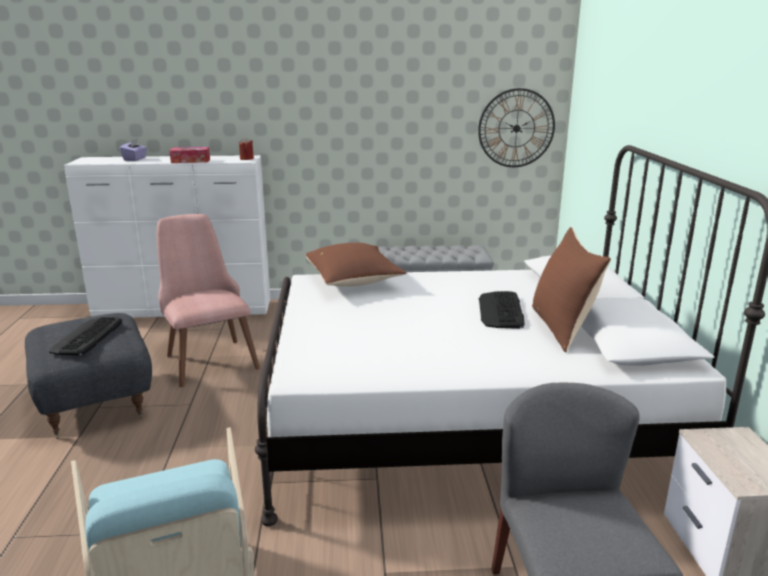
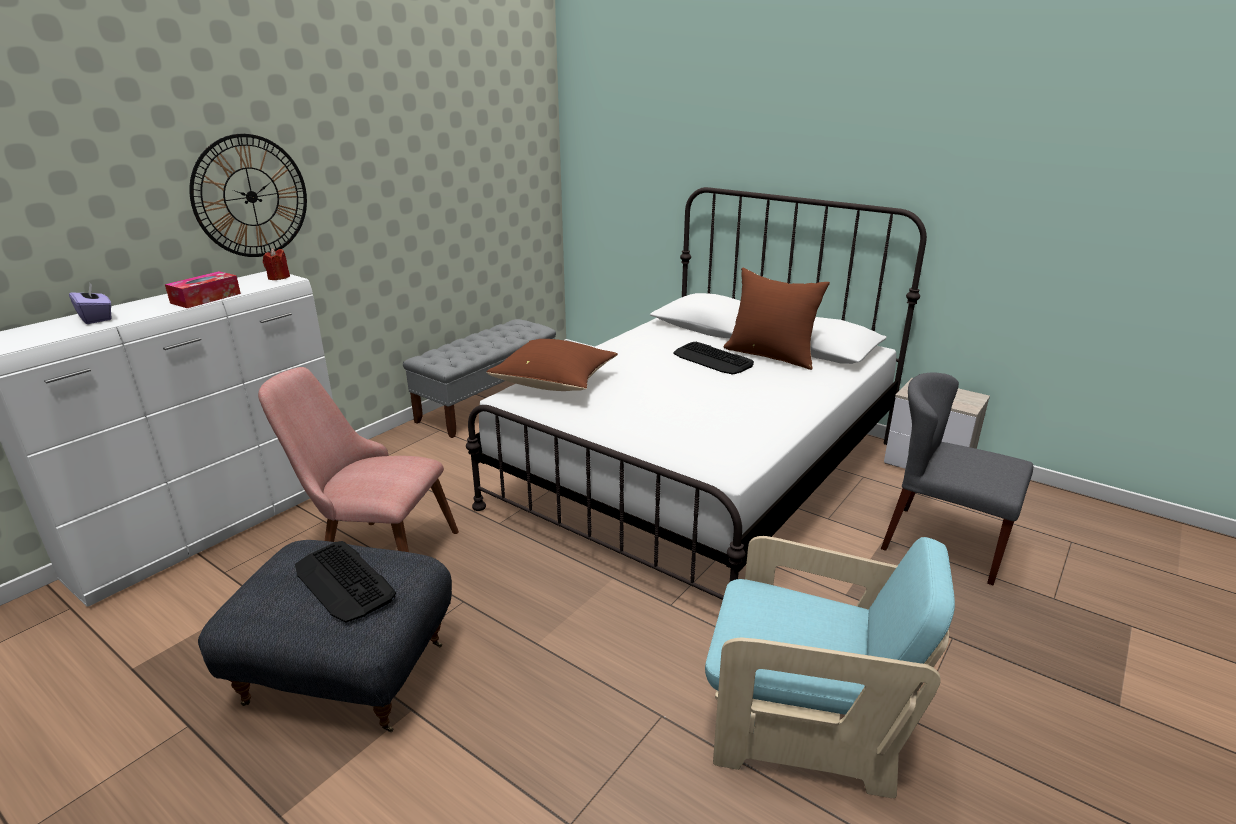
camera: 50 degrees left, 5 degrees up
wall clock [478,88,555,167] -> wall clock moved to [190,134,307,257]

